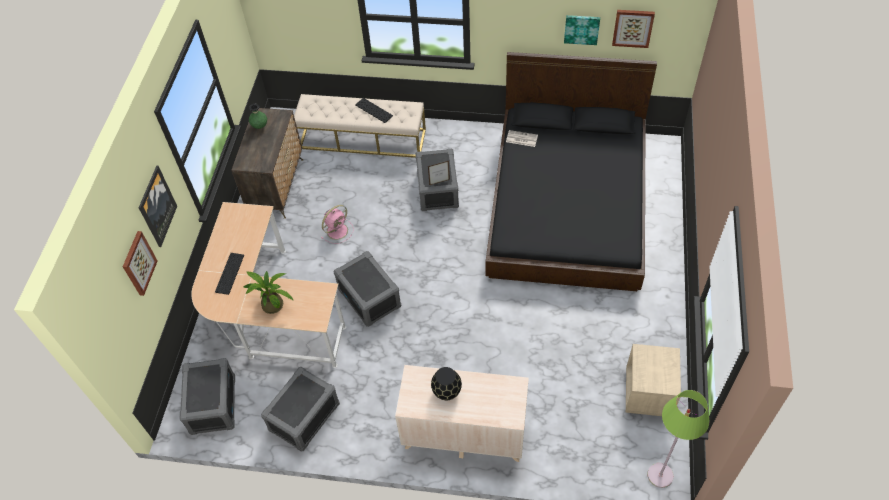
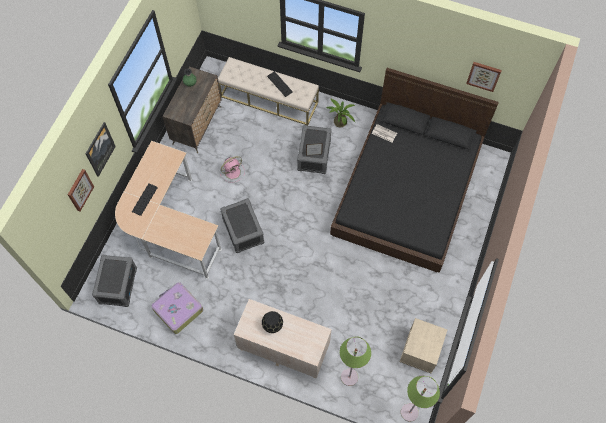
camera: 10 degrees right, 10 degrees up
potted plant [243,270,293,314] -> potted plant moved to [326,99,355,127]
grey storage box [261,367,340,452] -> suitcase [151,282,203,334]
picture [564,15,600,45] -> none
none -> green floor lamp [340,336,371,386]

